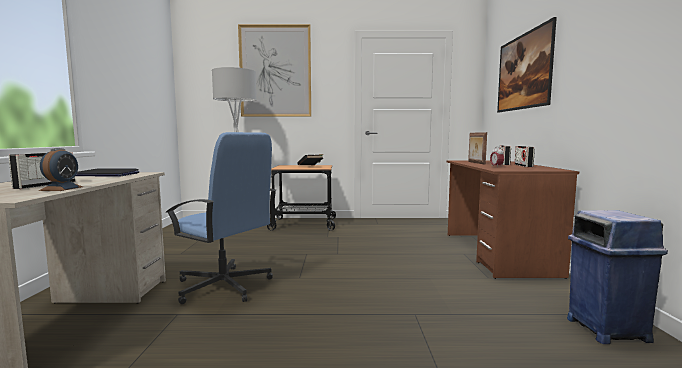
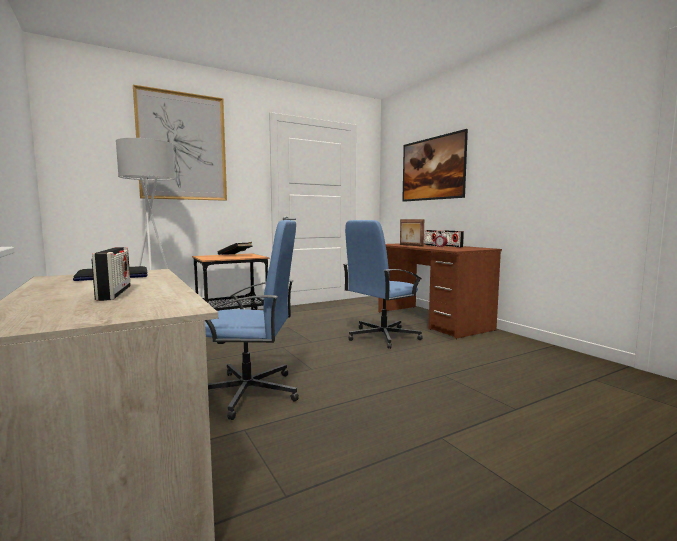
camera: 30 degrees left, 0 degrees up
alarm clock [39,148,83,191] -> none
blue trash can [567,210,668,344] -> none
none -> blue office chair [343,220,423,349]

